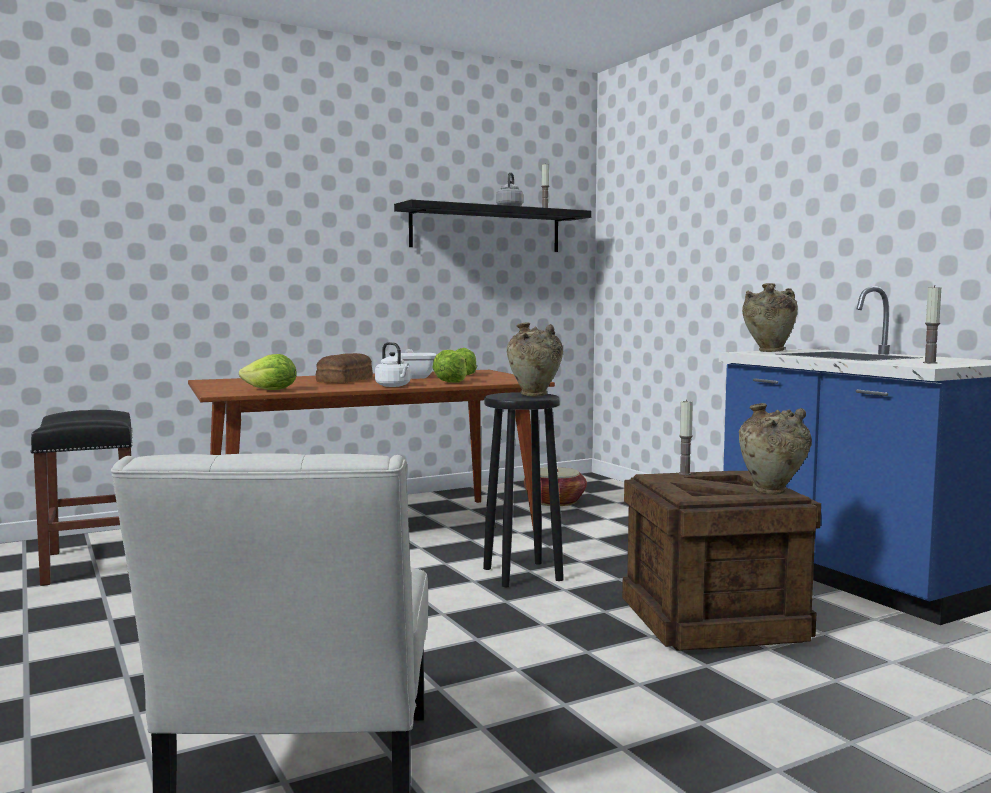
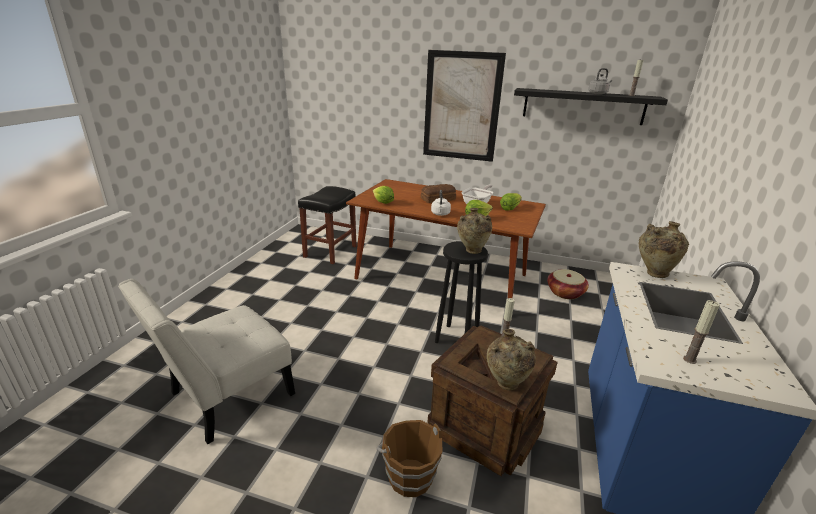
camera: 45 degrees right, 20 degrees up
none -> brown bucket [376,420,443,497]
none -> picture [423,50,506,162]

